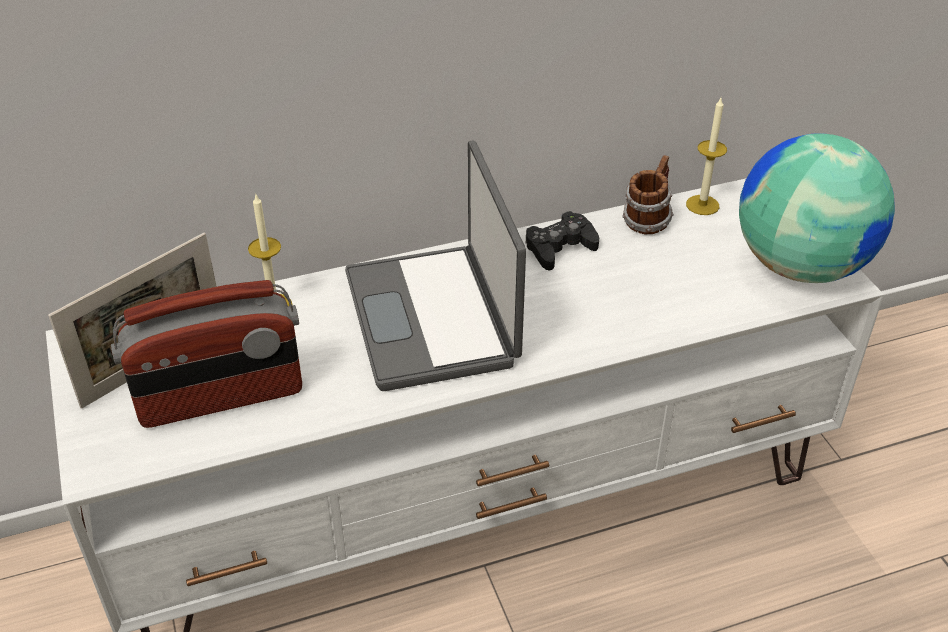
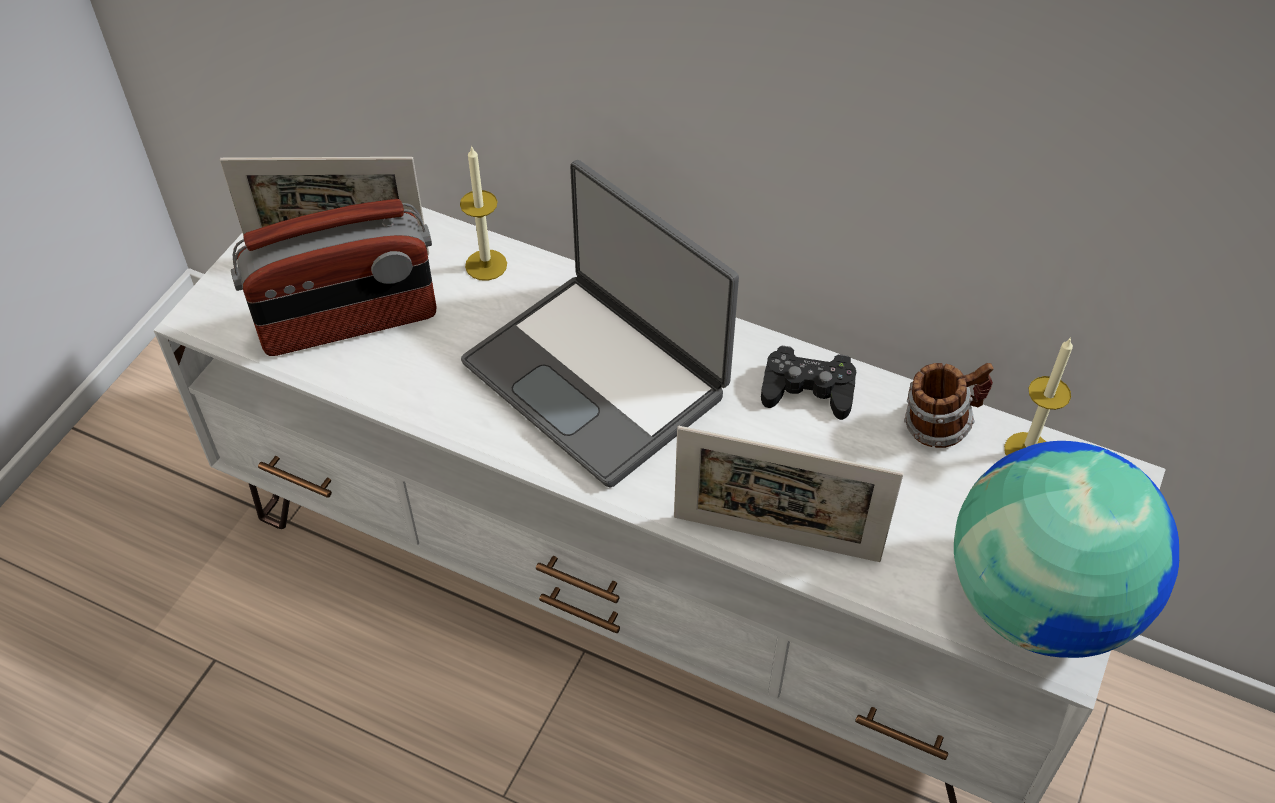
camera: 45 degrees right, 10 degrees up
radio [111,280,302,428] -> radio turned 45 degrees counterclockwise [231,199,436,356]
laptop [345,140,526,391] -> laptop turned 75 degrees counterclockwise [461,160,739,488]
none -> picture frame [674,426,904,562]

